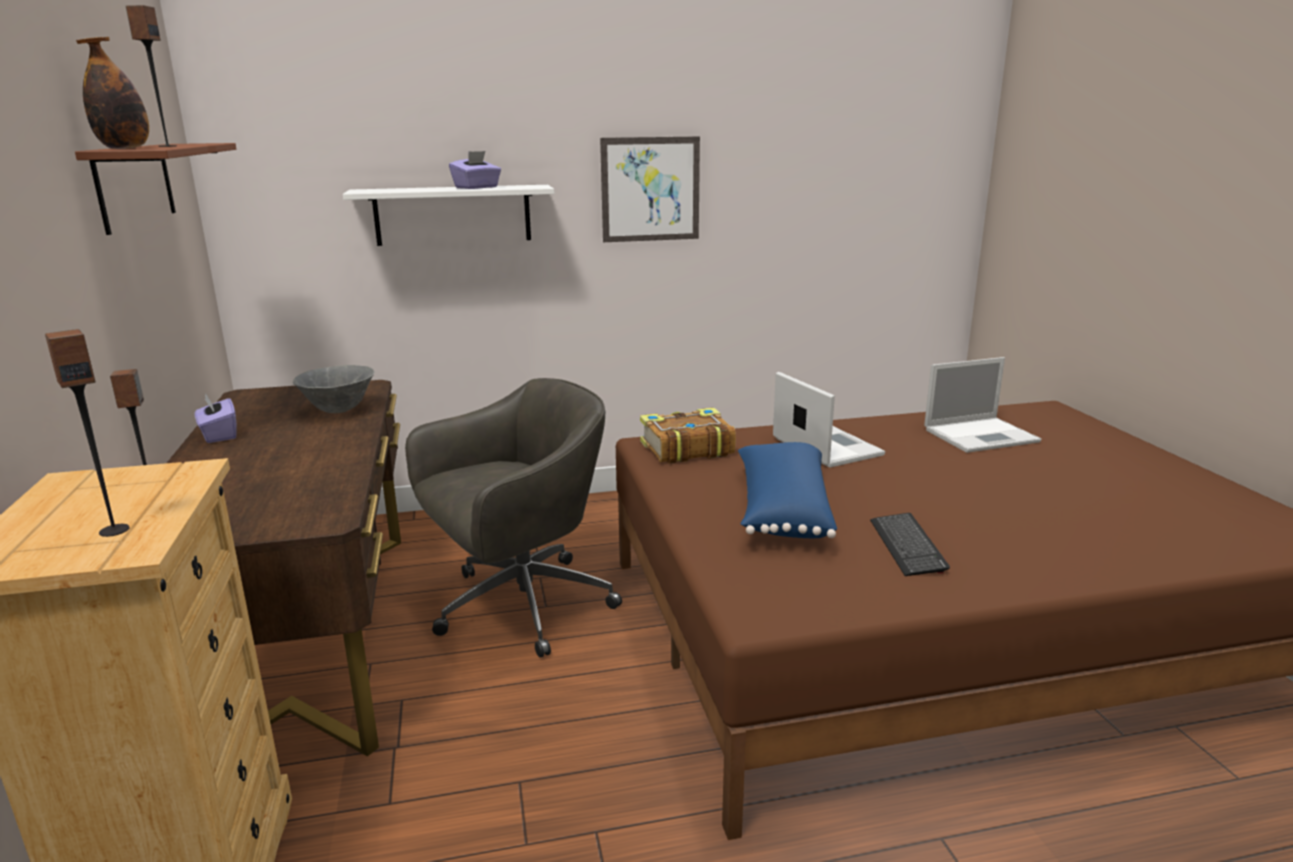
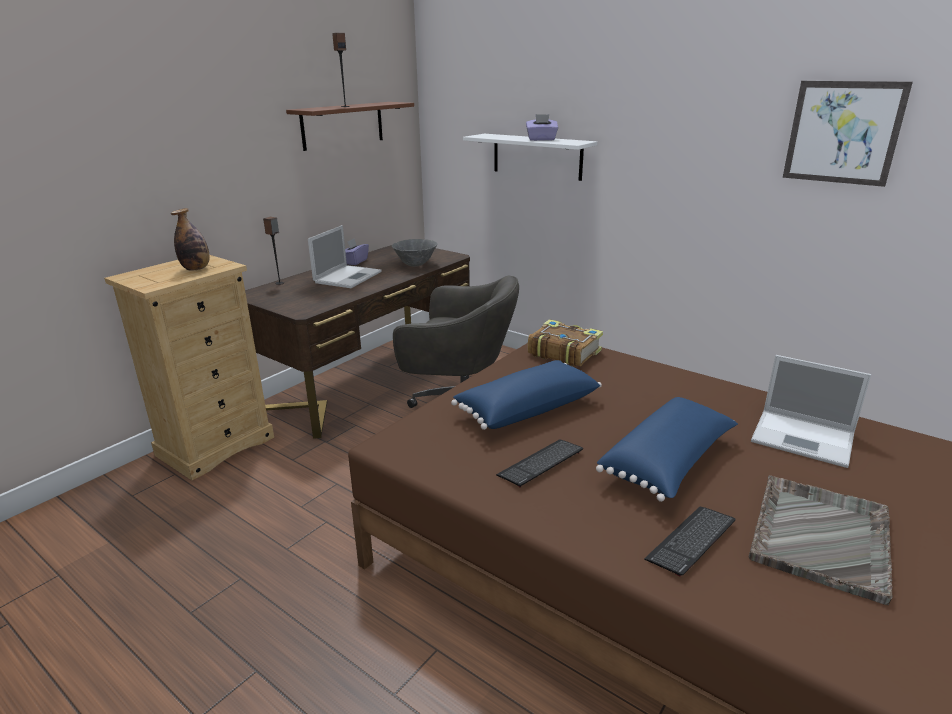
camera: 50 degrees right, 5 degrees up
speaker [45,329,129,537] -> none
bottle [76,37,149,149] -> bottle moved to [171,208,210,271]
picture [600,136,700,242] -> picture moved to [783,81,913,187]
laptop [773,372,885,468] -> laptop moved to [308,225,382,288]
none -> blue pillow [596,397,738,502]
none -> keyboard [644,507,736,577]
none -> grey tray [749,475,892,605]

